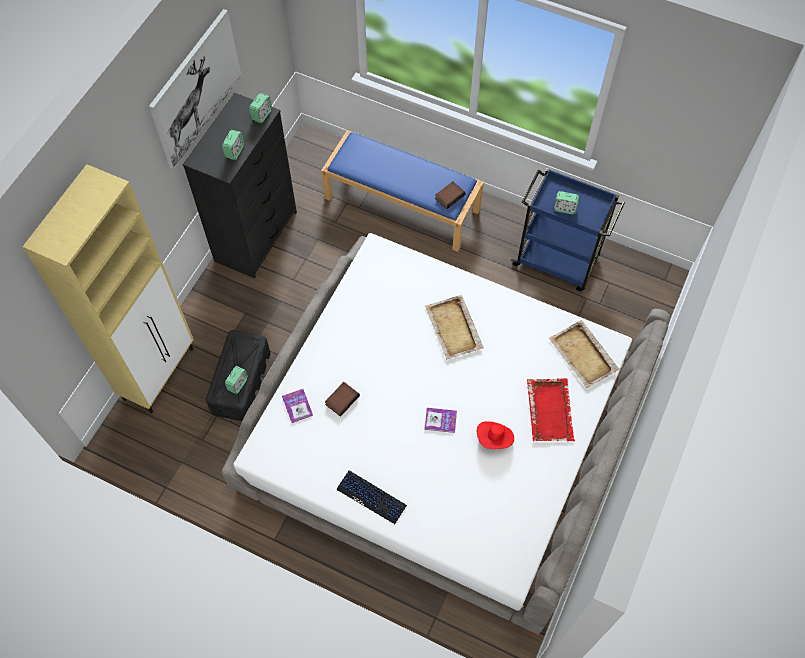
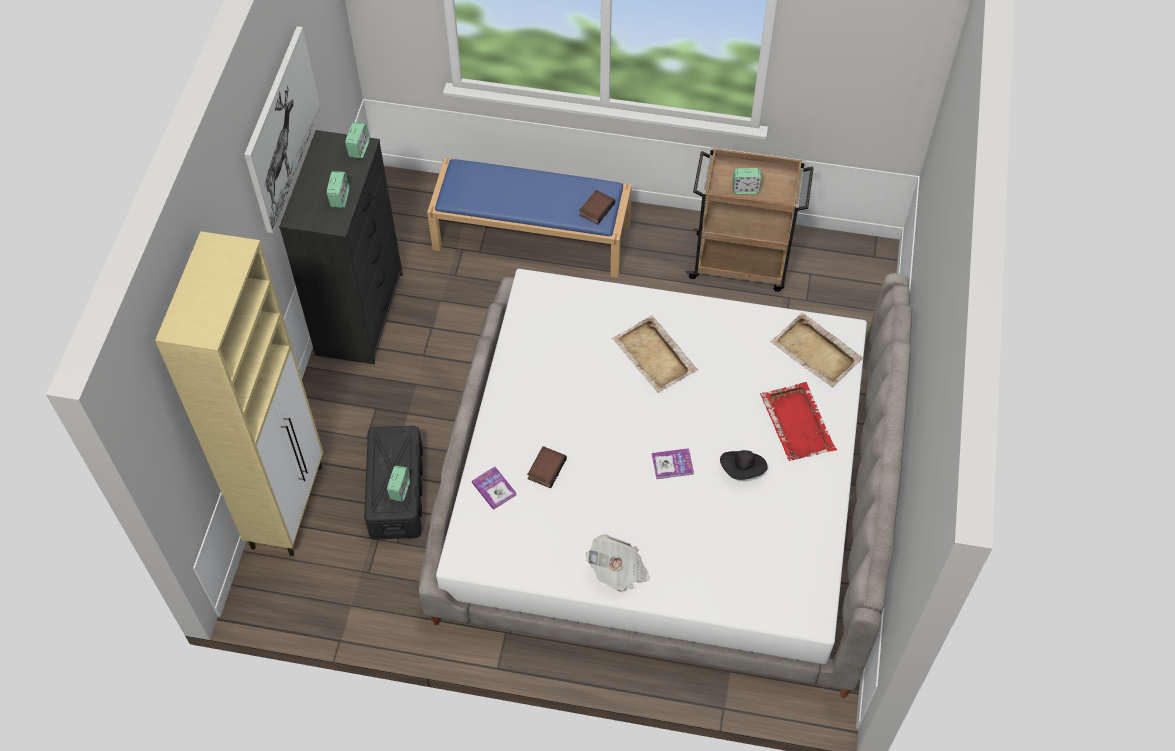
camera: 15 degrees left, 5 degrees down
keyboard [336,470,407,524] -> newspaper [586,534,650,592]
red hat [477,421,514,449] -> black hat [720,450,768,480]
blue cart [511,168,625,291] -> brown cart [686,147,814,292]

